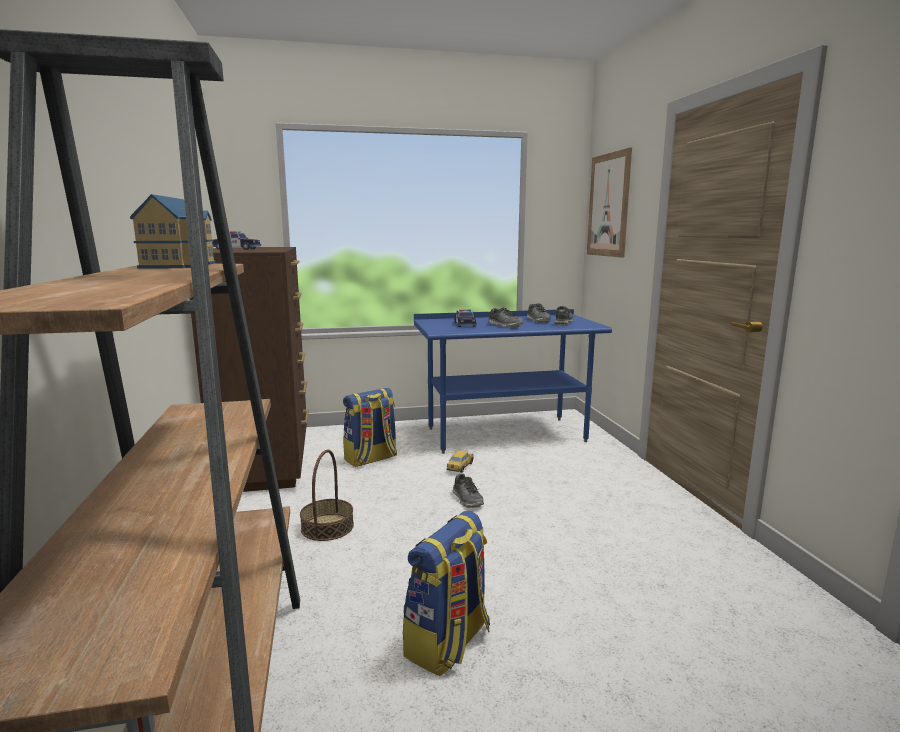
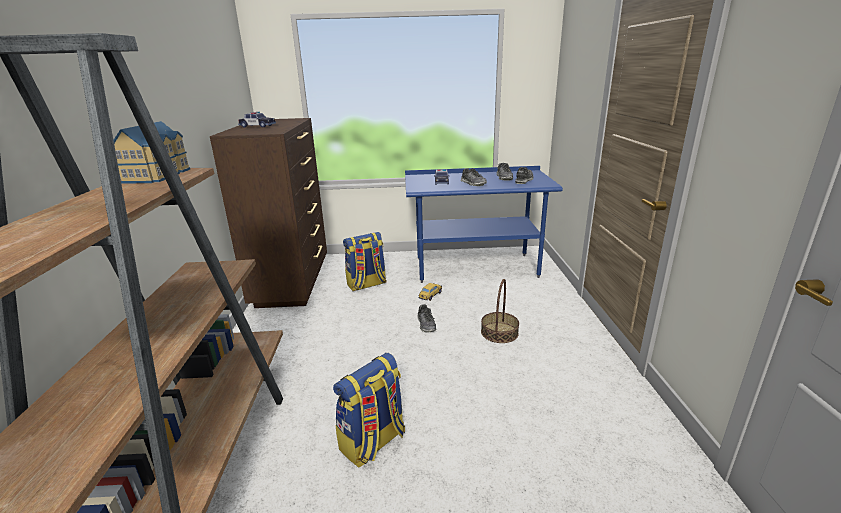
camera: 10 degrees right, 10 degrees up
basket [300,449,354,541] -> basket moved to [481,279,519,343]
picture [587,147,632,258] -> none

